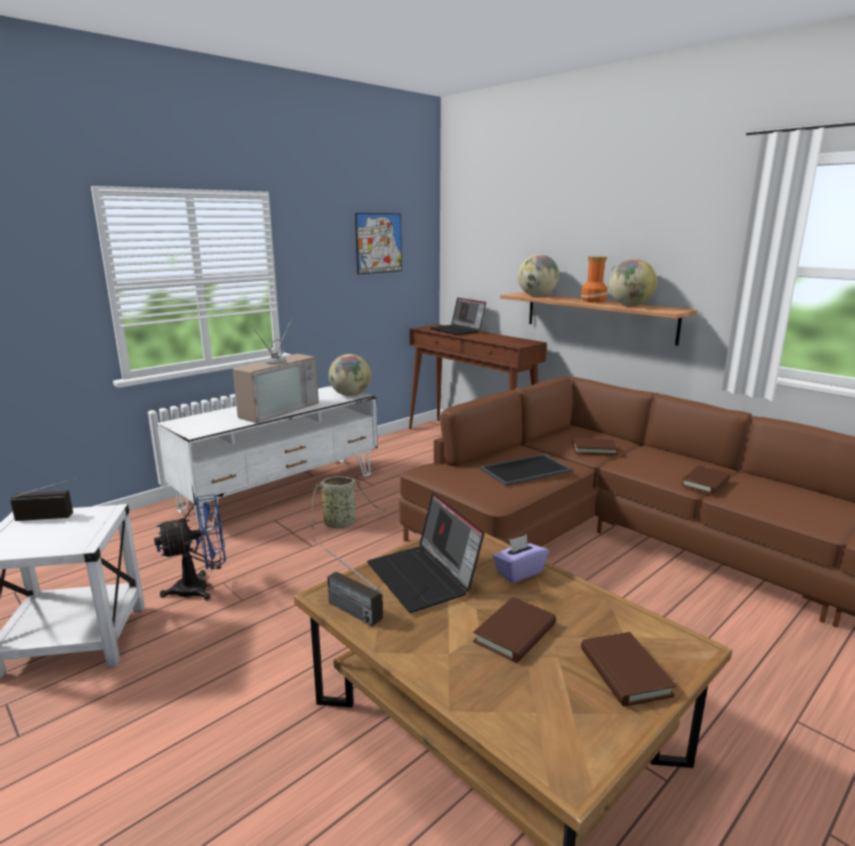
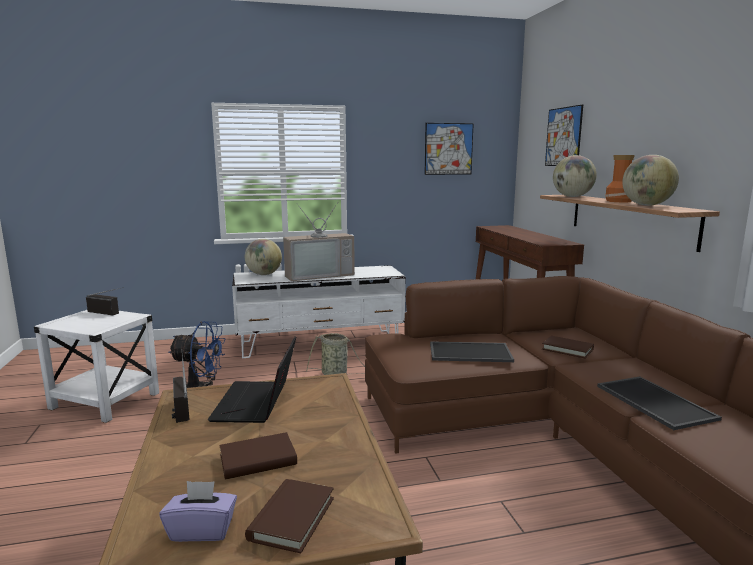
camera: 30 degrees right, 5 degrees down
globe [329,354,371,396] -> globe moved to [245,239,282,275]
laptop [430,298,486,335] -> none
purple tissue box [493,534,549,583] -> purple tissue box moved to [160,481,237,542]
brown book [681,465,730,494] -> tray [597,377,722,430]
none -> picture [545,104,583,166]

